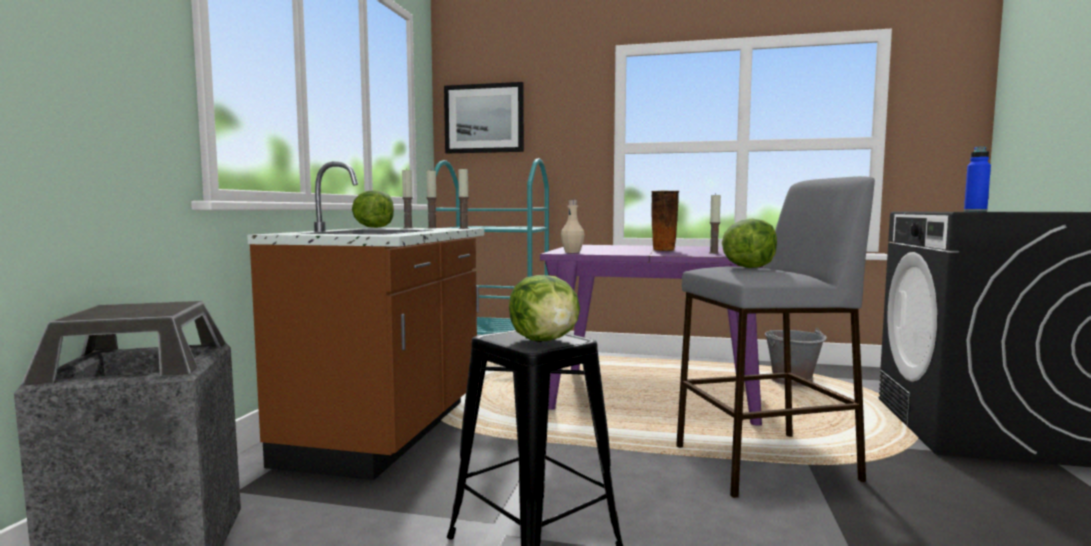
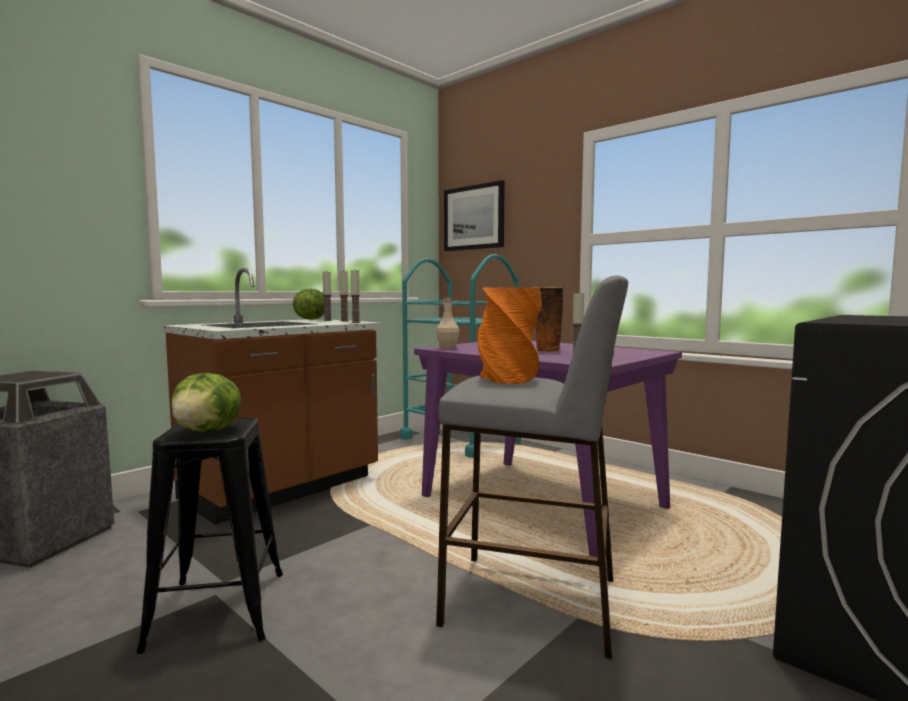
camera: 30 degrees right, 0 degrees up
lettuce [722,219,777,268] -> orange vase [478,287,542,384]
grey bucket [765,328,827,386] -> none
blue bottle [964,146,991,212] -> none

